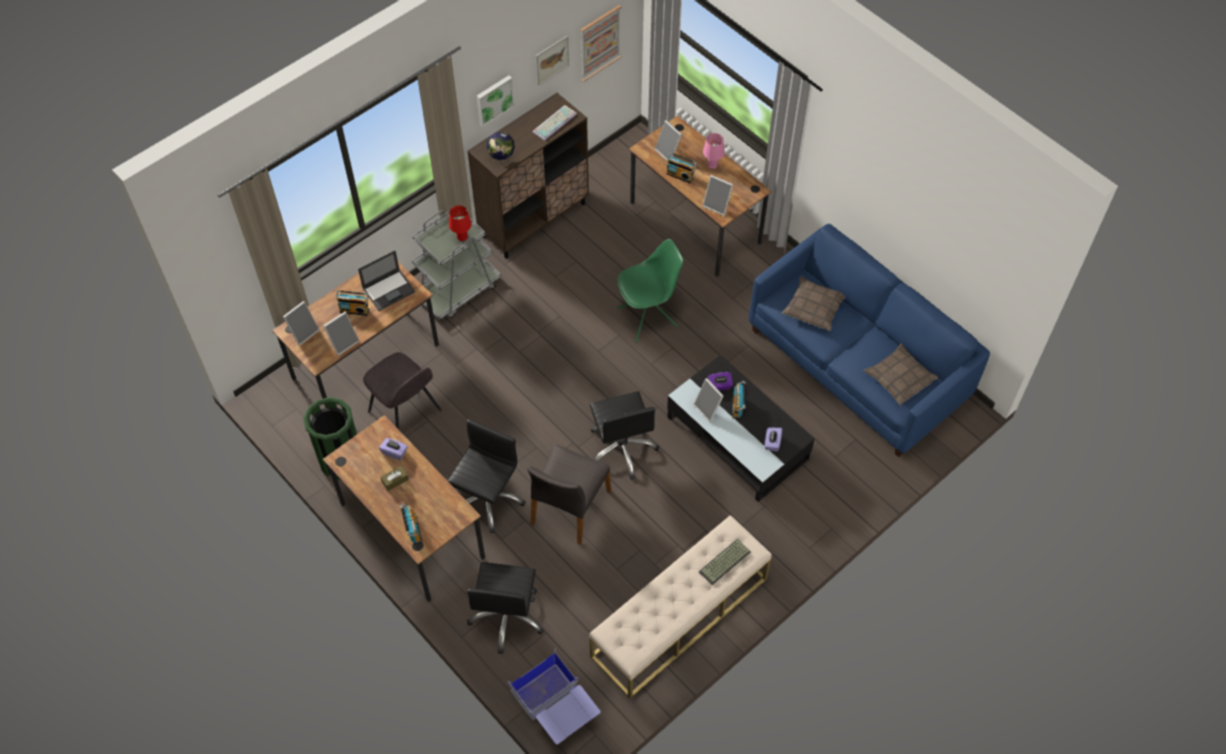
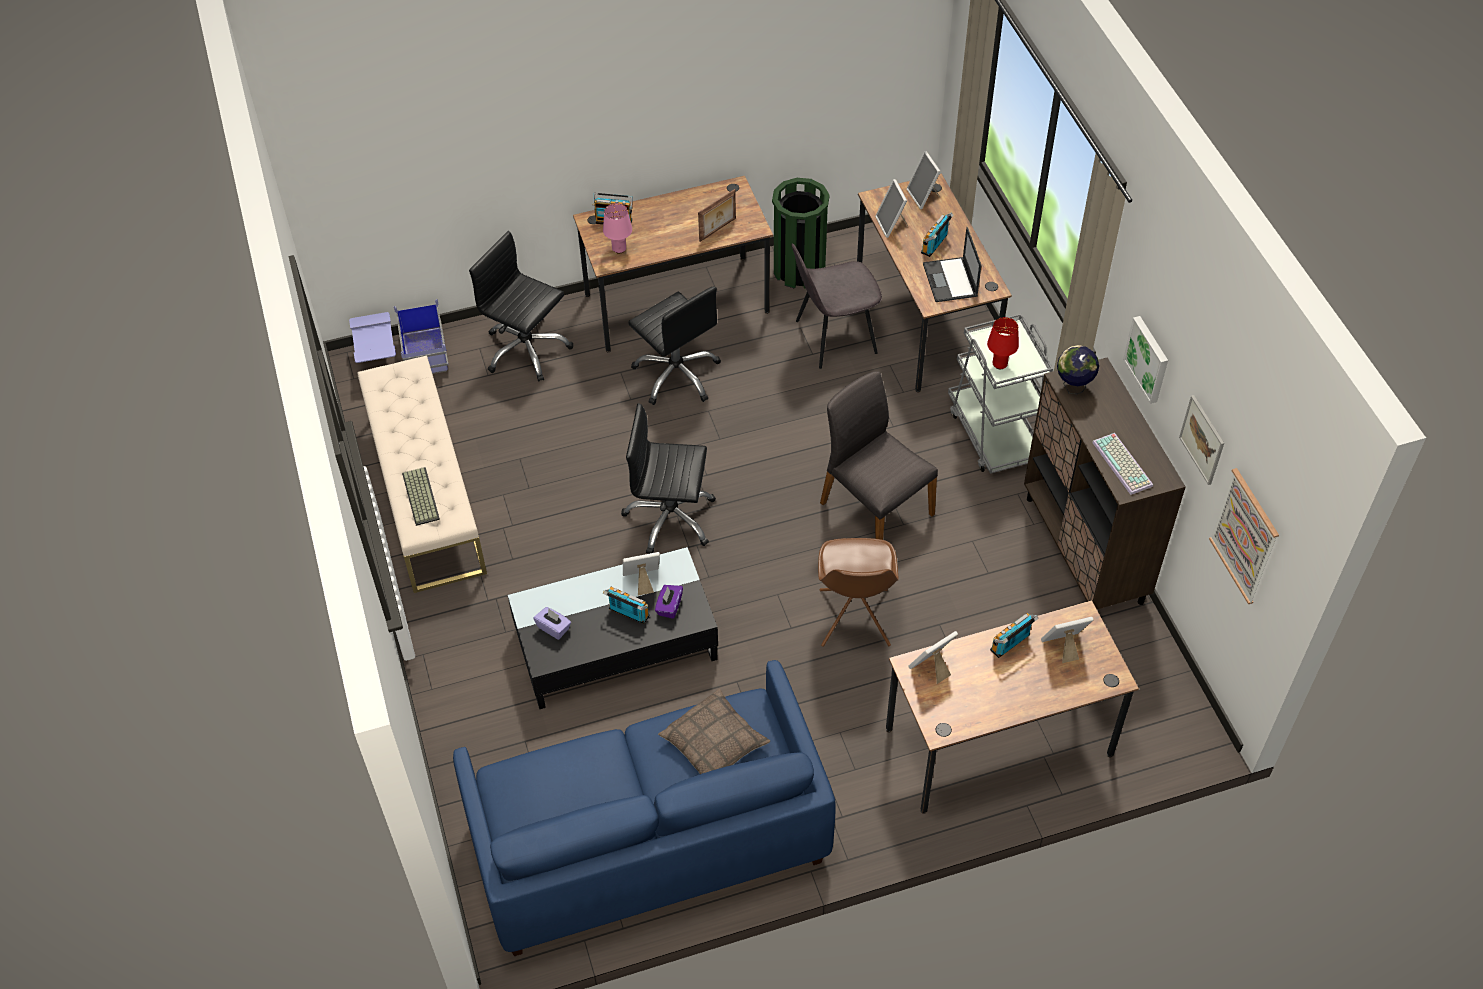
camera: 115 degrees right, 5 degrees down
purple tissue box [379,438,408,460] -> picture frame [698,189,736,242]
brown tissue box [381,466,409,491] -> none
grey chair [527,444,611,545] -> grey chair moved to [820,371,938,540]
green chair [617,239,684,343] -> brown chair [818,538,899,647]
pink table lamp [703,133,725,169] -> pink table lamp moved to [603,203,632,254]
pillow [864,344,938,406] -> none

